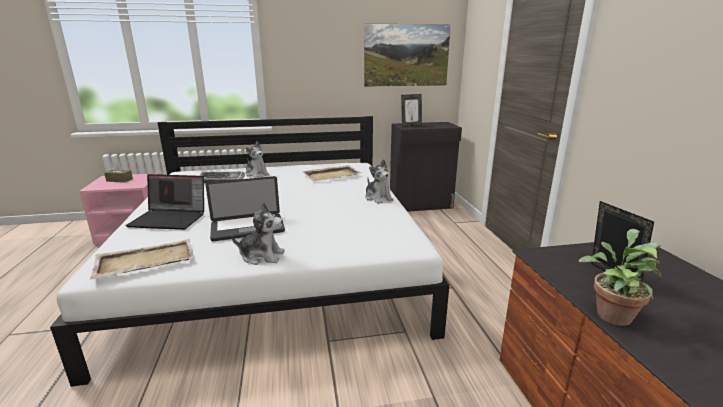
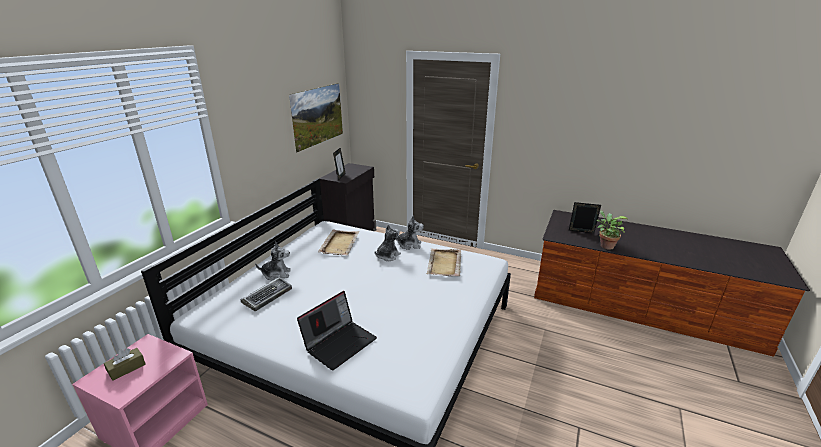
camera: 55 degrees left, 5 degrees up
beige tray [90,239,194,279] -> beige tray moved to [427,249,461,276]
laptop [205,176,285,241] -> none
plush toy [231,202,285,265] -> plush toy moved to [375,225,401,261]

